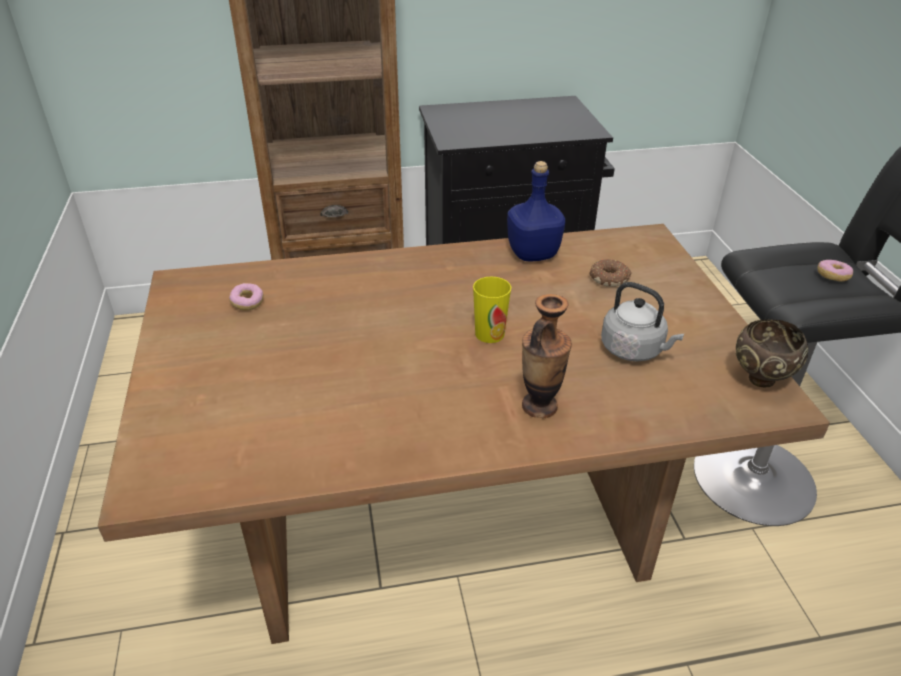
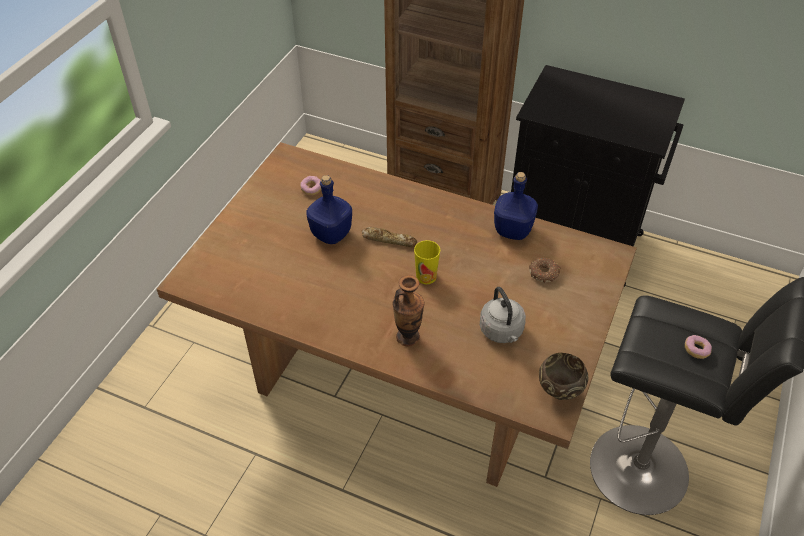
camera: 35 degrees right, 10 degrees up
none -> blue bottle [306,175,352,244]
none -> bread [362,227,417,247]

